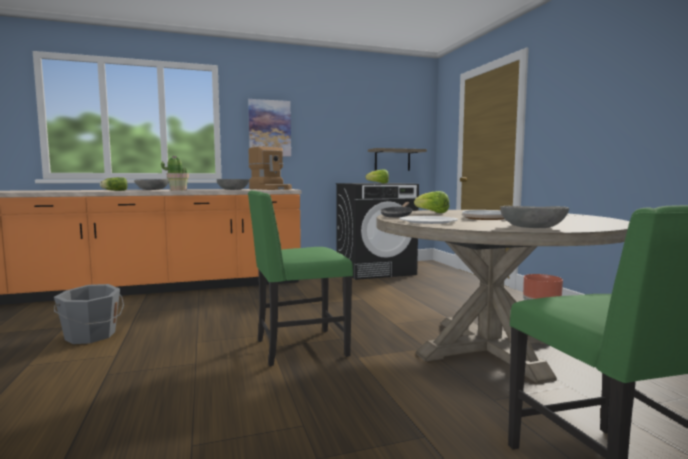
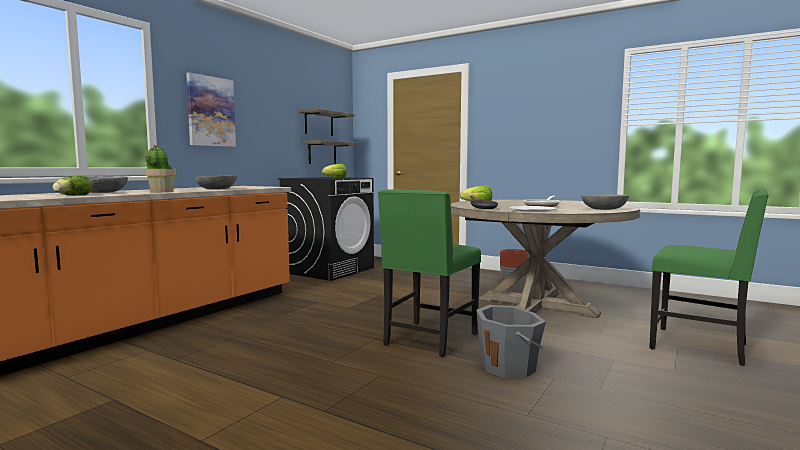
camera: 40 degrees left, 0 degrees up
grey bucket [54,284,124,344] -> grey bucket moved to [477,305,546,378]
coffee machine [249,146,292,190] -> none
none -> shelf [299,108,354,136]

